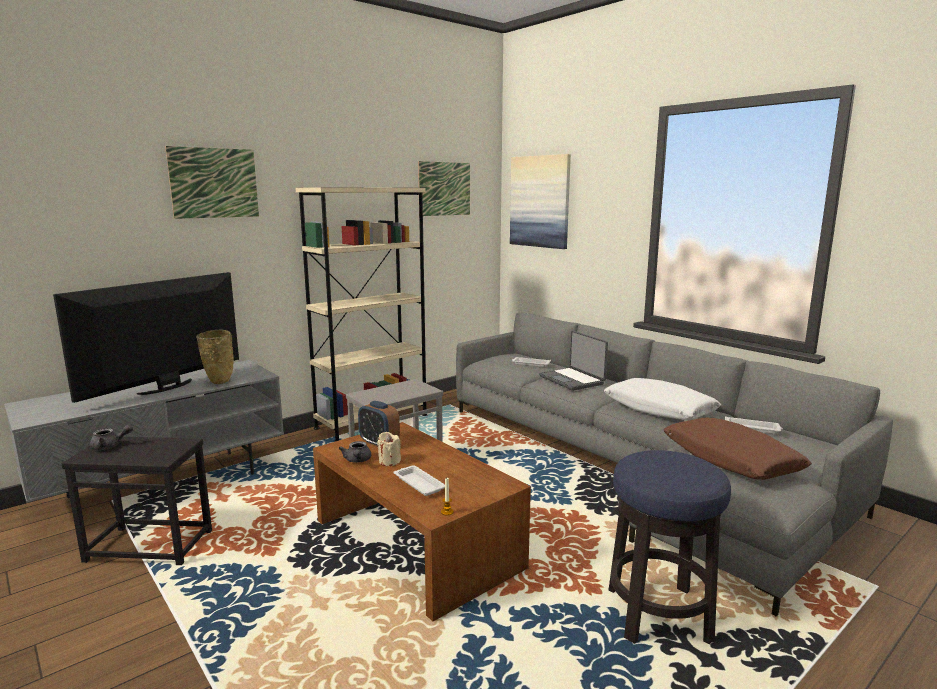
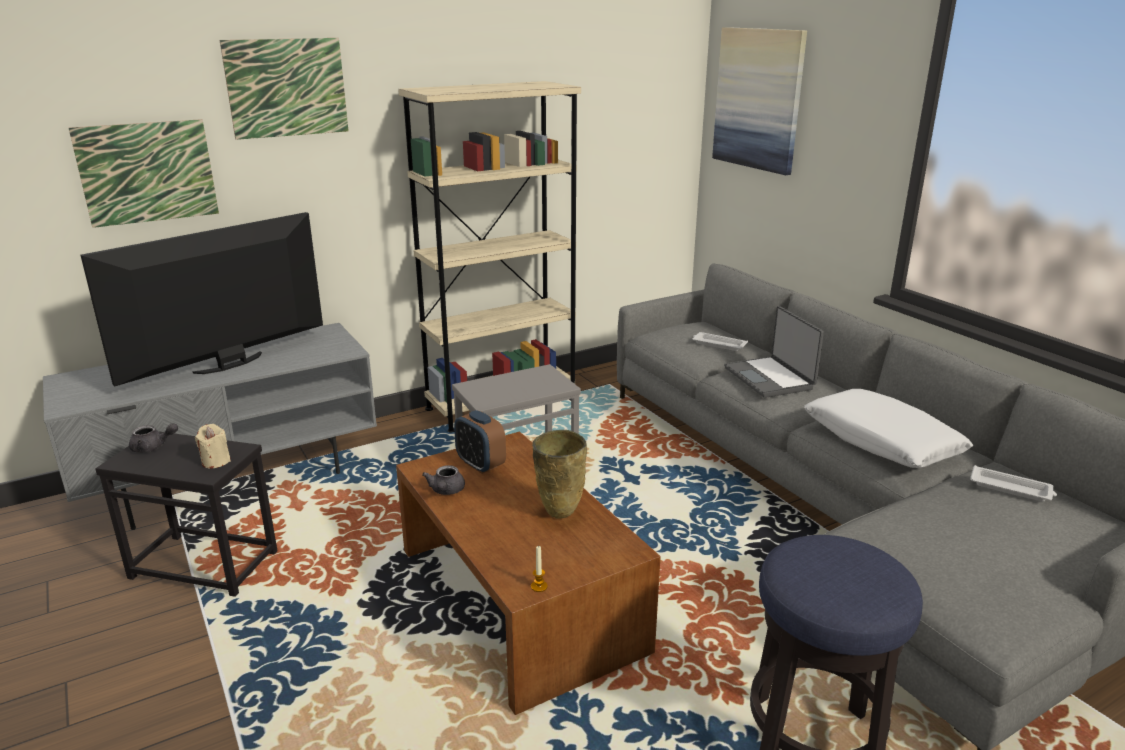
camera: 10 degrees right, 10 degrees up
beige vase [196,330,234,384] -> beige vase moved to [532,430,587,519]
beige candle [377,432,401,466] -> beige candle moved to [195,424,231,469]
white tray [394,465,445,496] -> none
picture [418,161,470,216] -> picture moved to [69,119,219,228]
brown pillow [664,418,812,480] -> none

